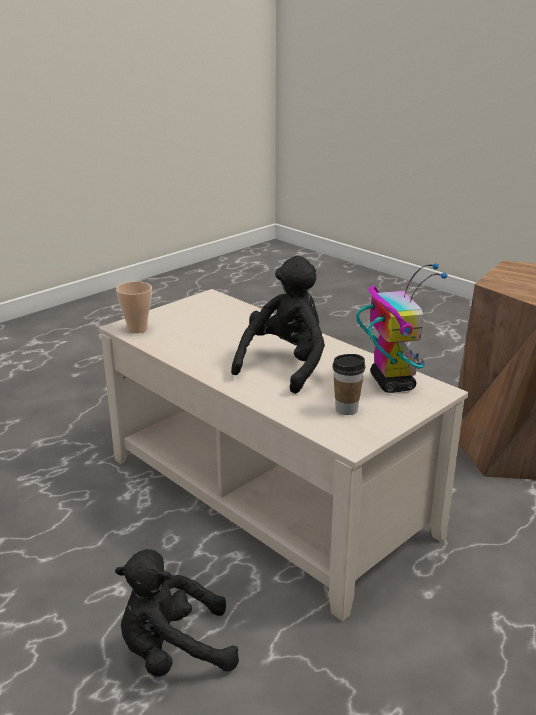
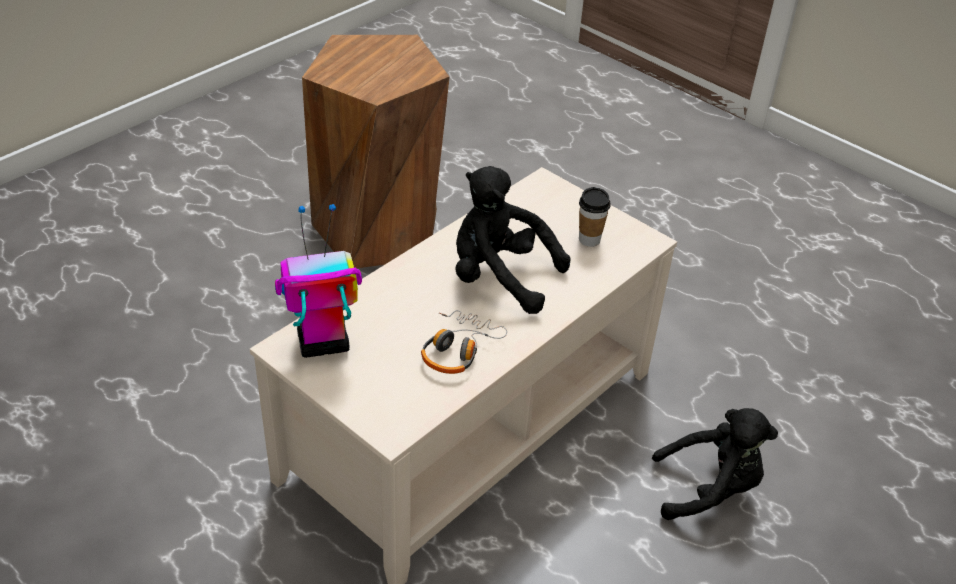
camera: 95 degrees left, 15 degrees up
black plush toy [115,549,239,677] -> black plush toy turned 75 degrees counterclockwise [652,408,778,520]
cup [116,282,152,333] -> none
toy robot [356,263,448,393] -> toy robot moved to [275,204,362,358]
none -> headphones [421,310,507,374]

